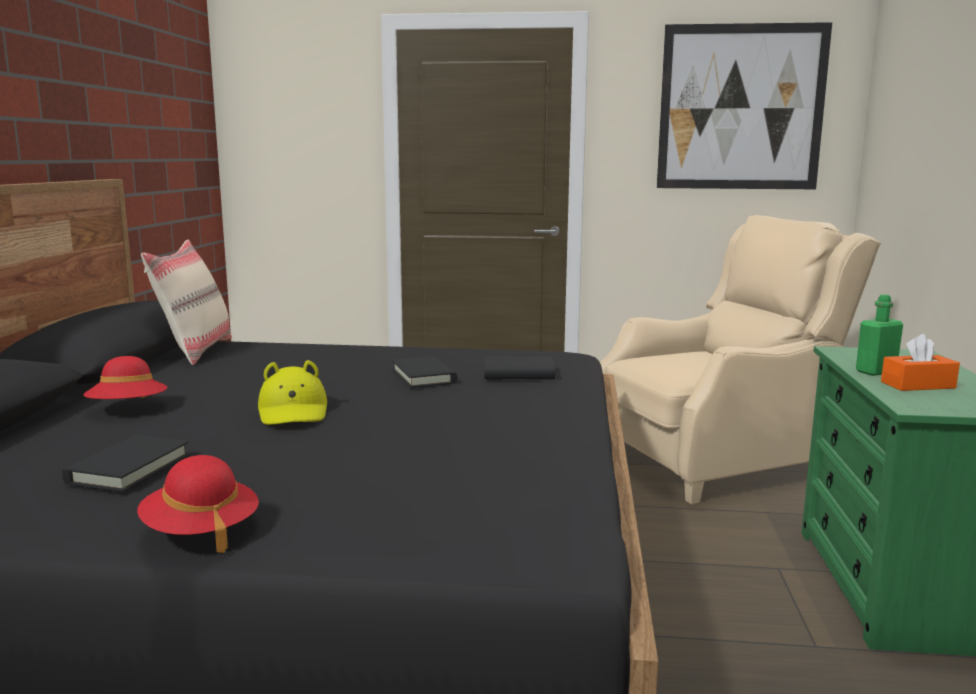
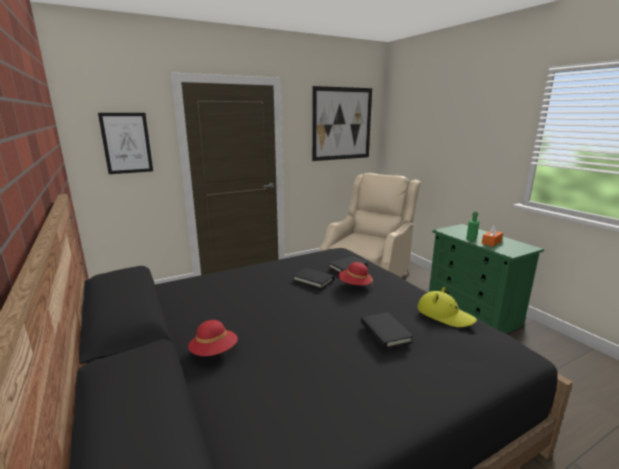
camera: 35 degrees left, 5 degrees up
black book [62,435,190,492] -> black book moved to [361,312,413,349]
red hat [137,455,259,553] -> red hat moved to [339,262,373,287]
beige pillow [141,240,232,365] -> none
yellow hat [258,360,327,425] -> yellow hat moved to [417,287,477,327]
none -> picture [98,113,153,174]

